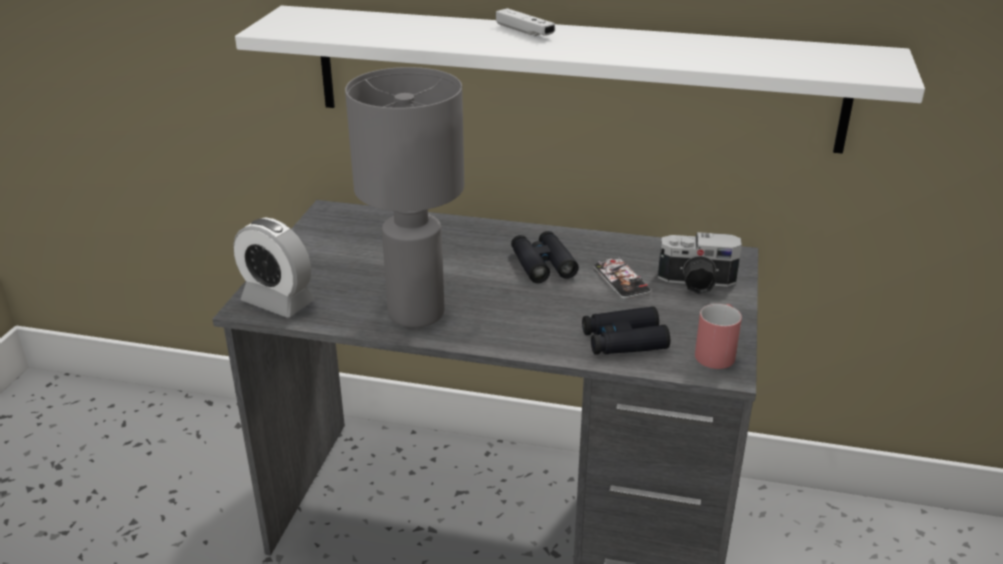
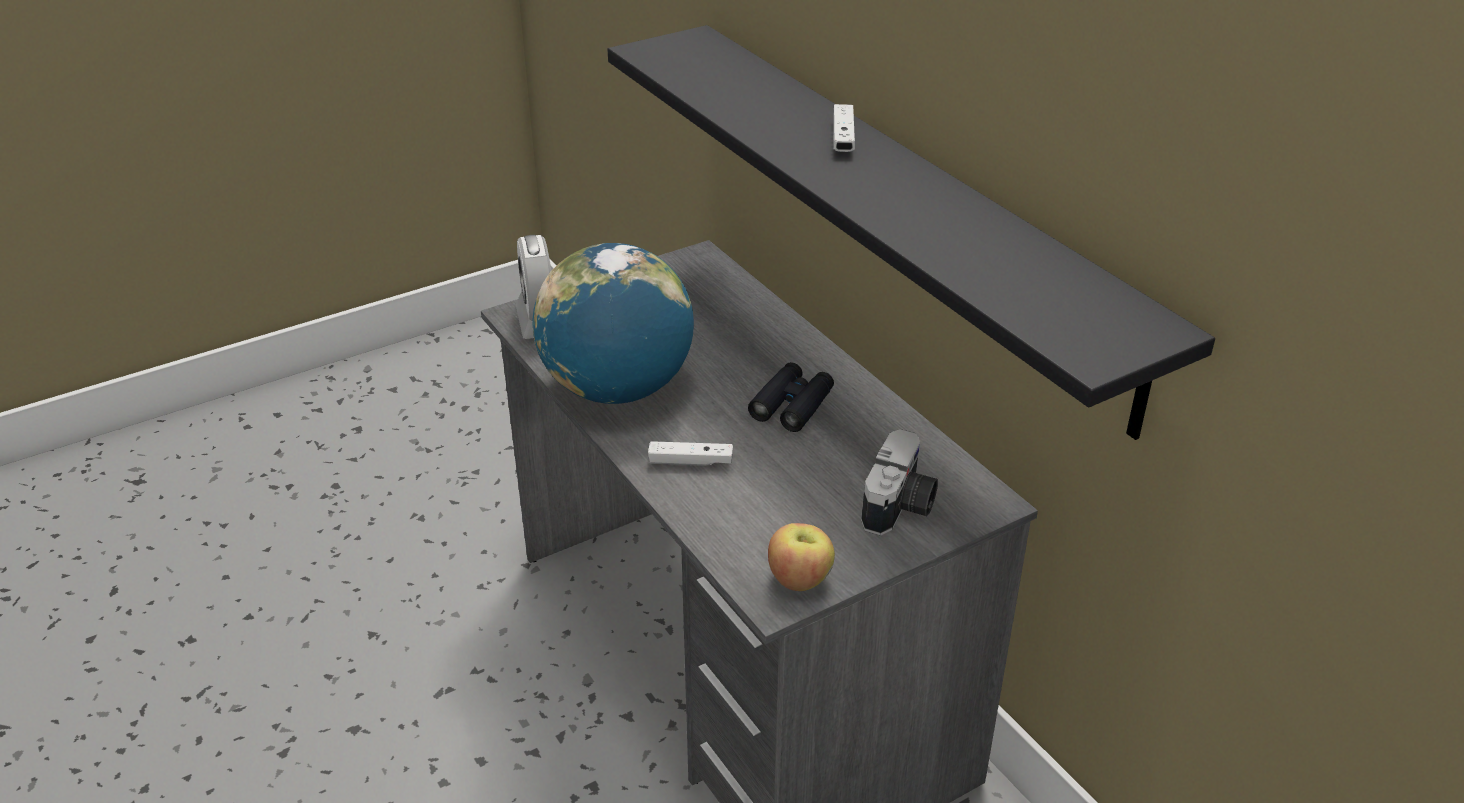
camera: 45 degrees right, 5 degrees up
white shelf [235,5,925,154] -> black shelf [607,25,1215,440]
grey table lamp [345,67,464,328] -> globe [532,243,694,404]
black binoculars [582,307,670,355] -> none
phone [593,257,651,299] -> none
camera [658,232,742,294] -> camera turned 120 degrees counterclockwise [861,429,938,536]
red mug [695,304,742,369] -> apple [768,523,835,591]
none -> white game controller [648,441,733,466]

